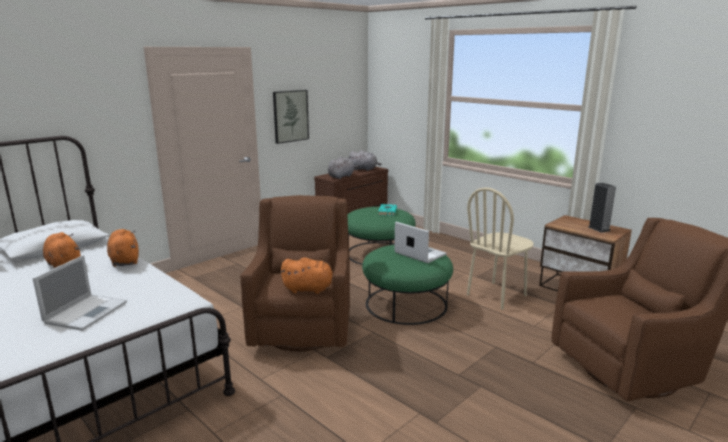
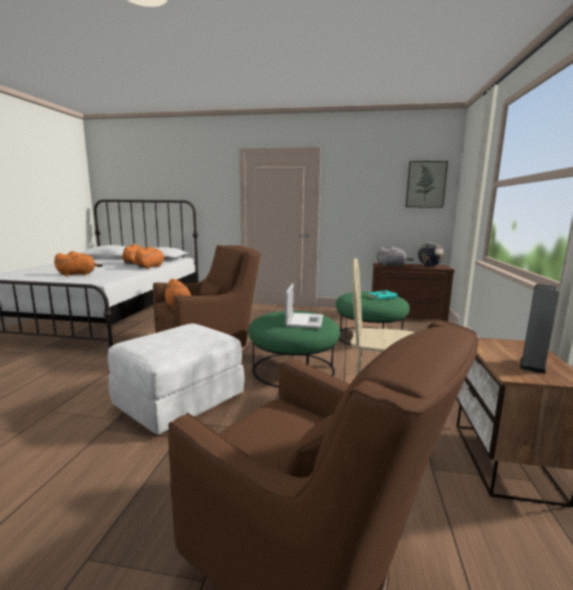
camera: 55 degrees right, 5 degrees down
laptop [33,255,127,331] -> orange plush toy [54,251,103,276]
picture [273,90,309,144] -> picture moved to [406,161,448,208]
grey plush toy [348,150,382,171] -> globe [418,242,444,266]
none -> white ottoman [108,323,245,435]

